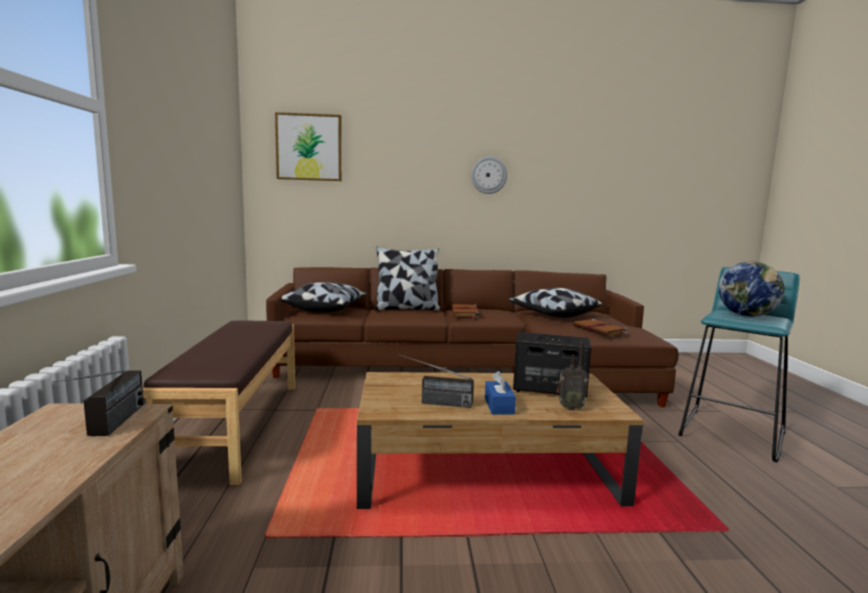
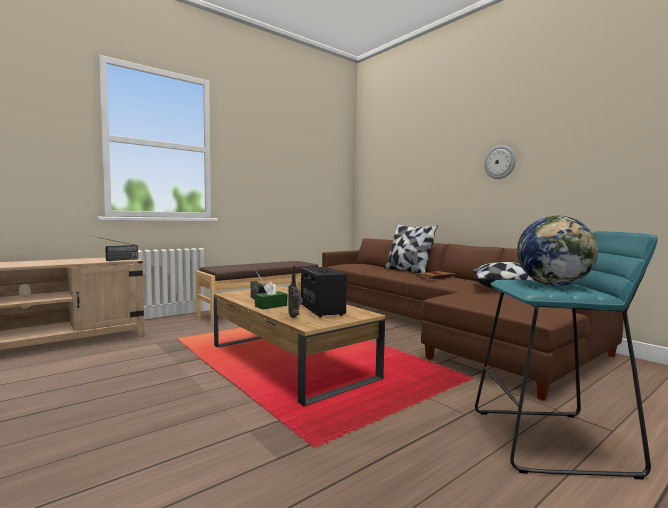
camera: 55 degrees right, 5 degrees down
picture [275,112,342,181] -> none
pillow [281,282,367,312] -> none
blue tissue box [485,371,516,415] -> green tissue box [255,282,287,310]
brown book [573,319,627,336] -> none

